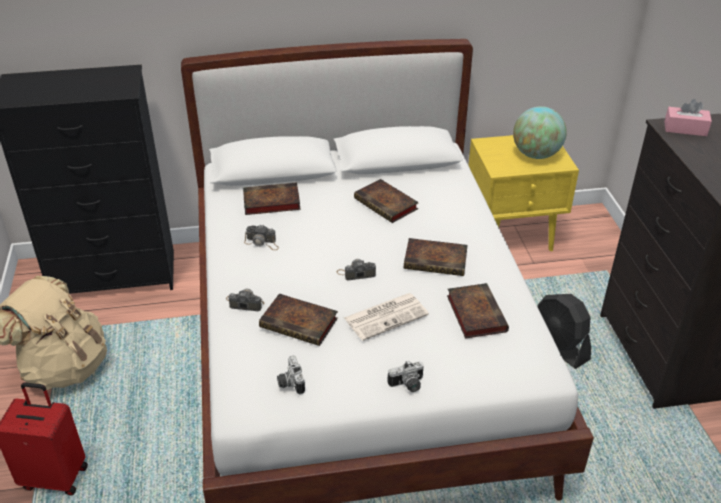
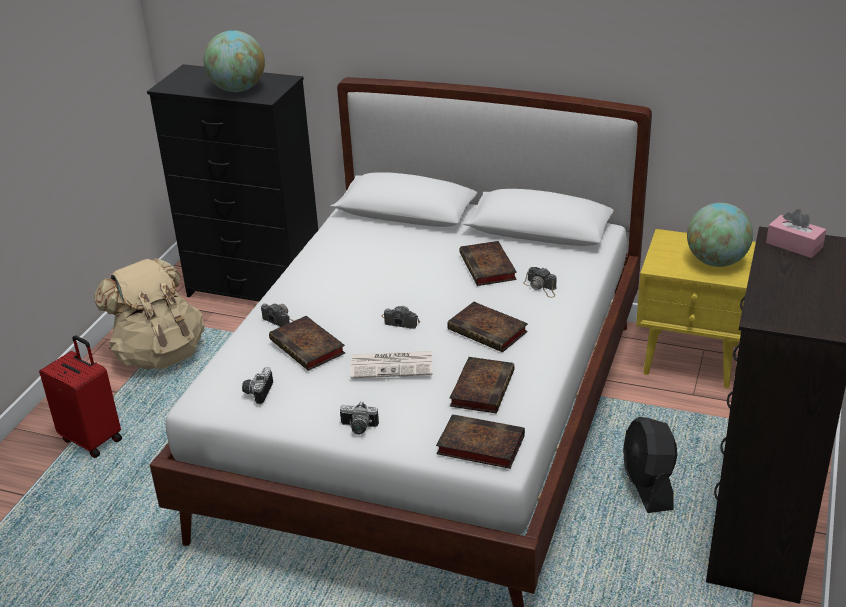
camera: 30 degrees right, 5 degrees down
book [243,182,301,215] -> book moved to [436,414,525,469]
camera [244,224,279,250] -> camera moved to [523,267,557,298]
none -> globe [204,30,265,92]

